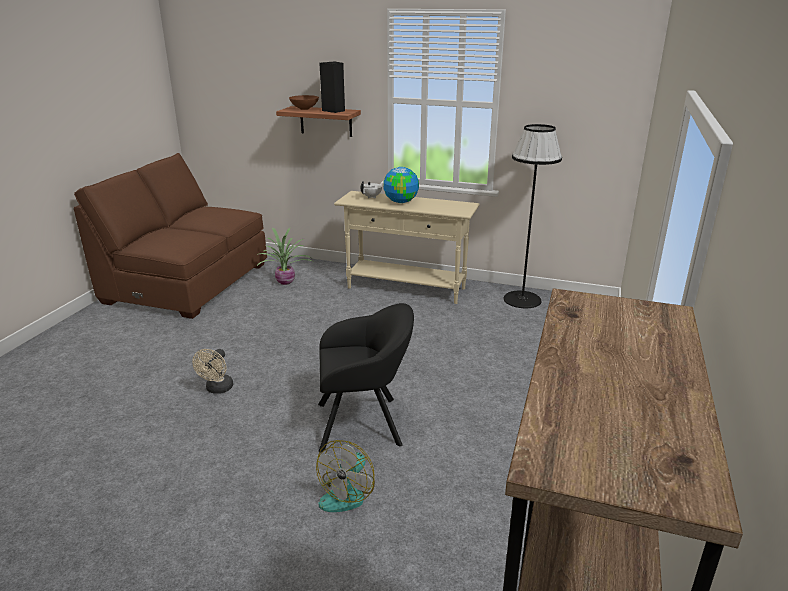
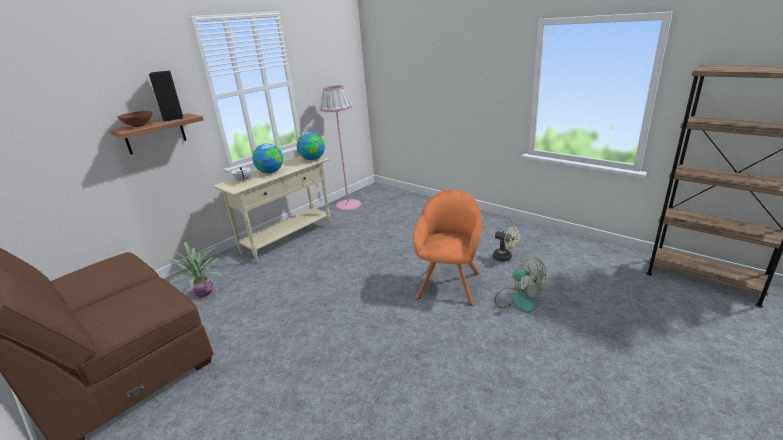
camera: 65 degrees left, 0 degrees up
beige fan [192,349,233,394] -> beige fan moved to [493,226,520,262]
black armchair [318,303,414,453] -> orange armchair [413,190,482,306]
black floor lamp [503,124,562,308] -> pink floor lamp [319,85,361,210]
none -> globe [297,132,325,161]

